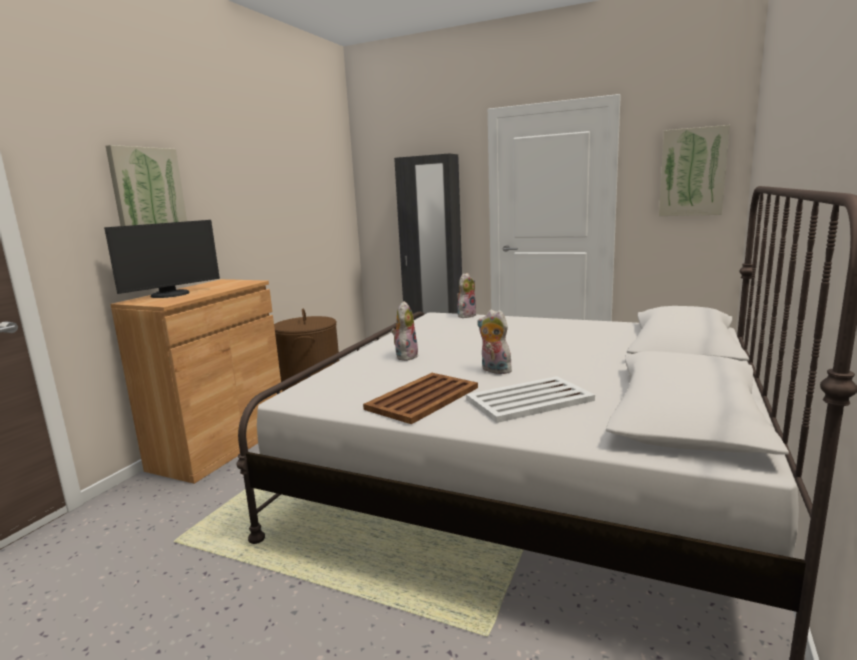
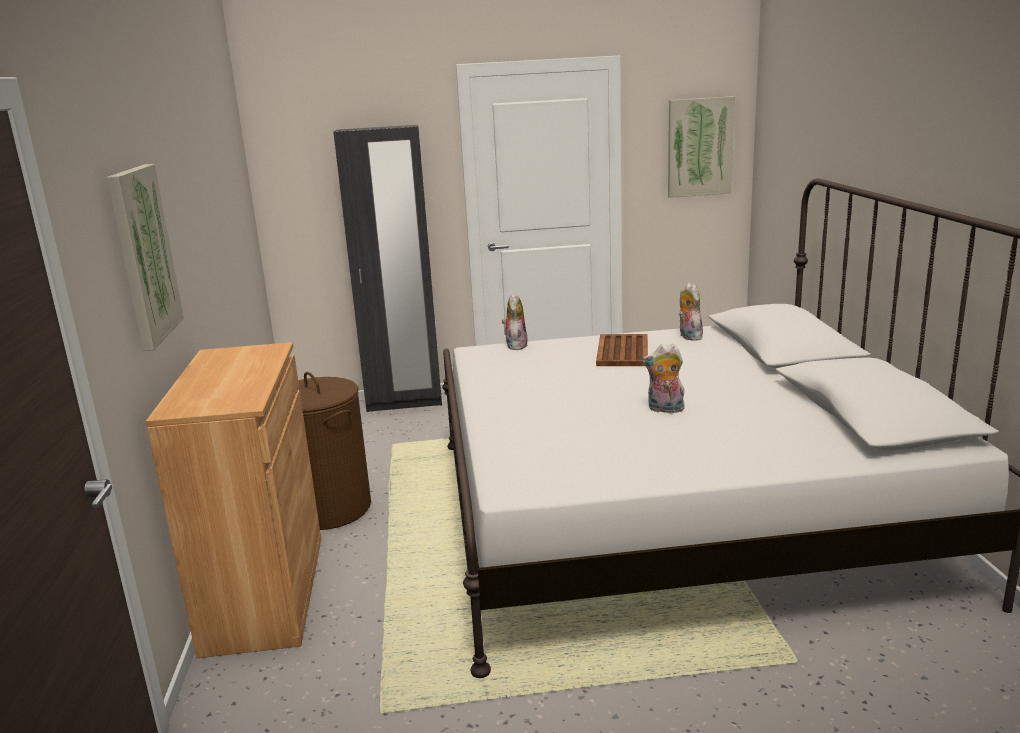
camera: 30 degrees left, 5 degrees up
monitor [104,220,220,298] -> none
brown tray [363,373,478,424] -> brown tray moved to [596,334,648,366]
plush toy [392,301,418,361] -> plush toy moved to [678,283,703,341]
white tray [466,376,595,423] -> none

